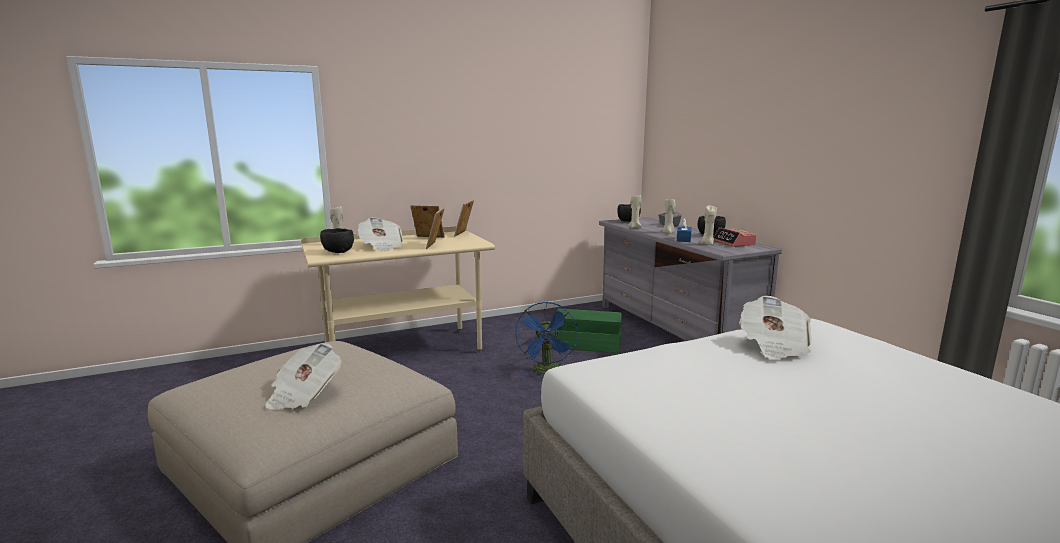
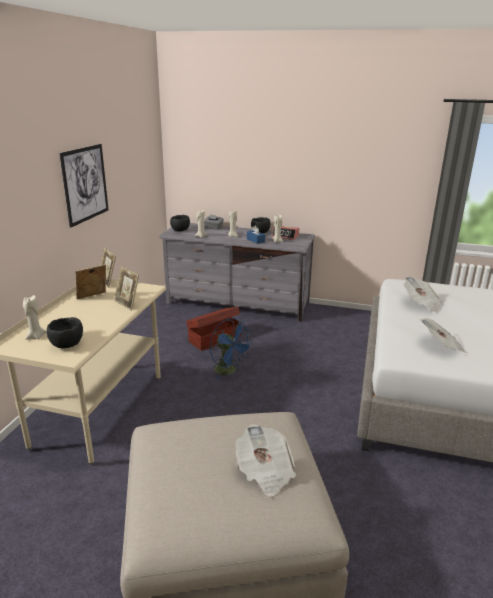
camera: 50 degrees left, 10 degrees up
newspaper [357,217,403,252] -> newspaper moved to [420,318,468,353]
green storage box [556,309,622,353] -> brown storage box [186,307,241,351]
none -> picture [59,144,108,227]

